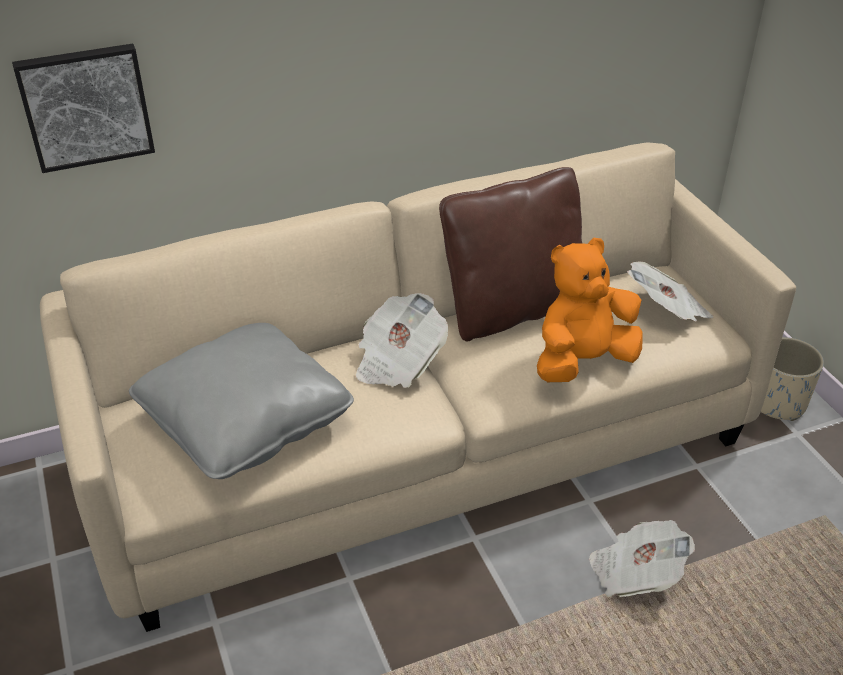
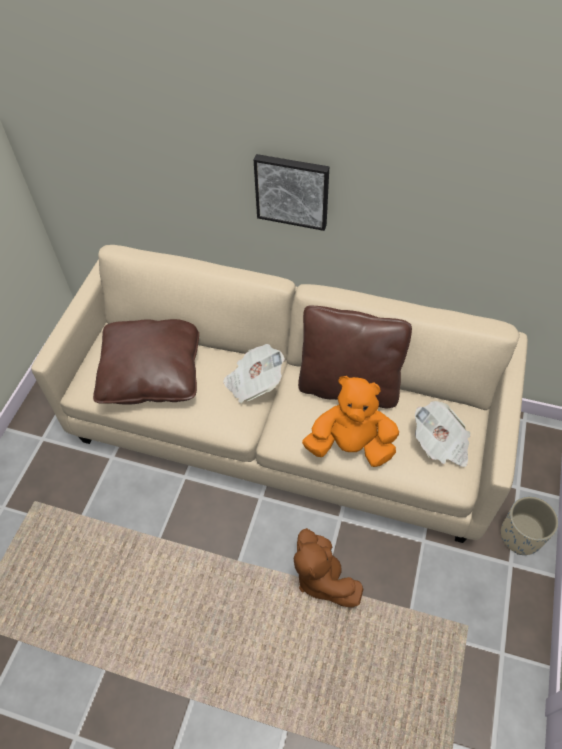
camera: 40 degrees right, 15 degrees up
picture [12,44,155,173] -> picture moved to [254,154,329,231]
grey pillow [129,323,354,479] -> brown pillow [93,319,199,404]
newspaper [589,520,695,597] -> brown plush toy [294,528,363,608]

